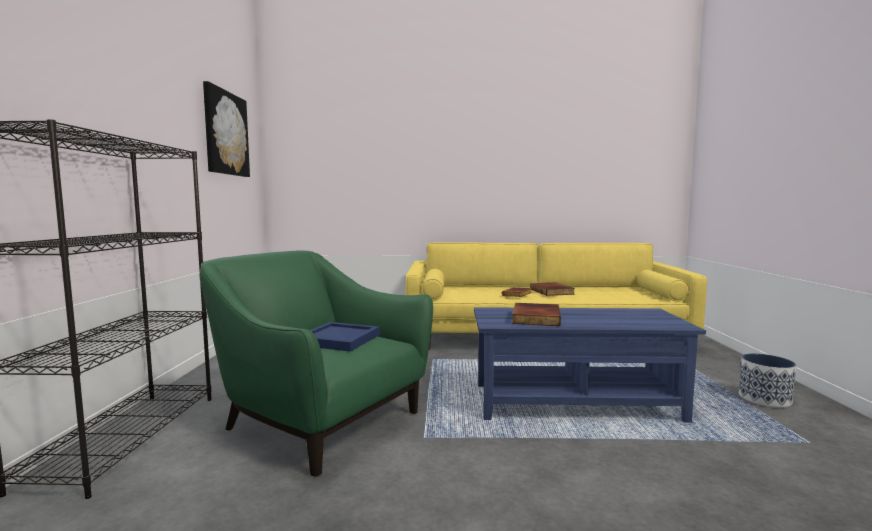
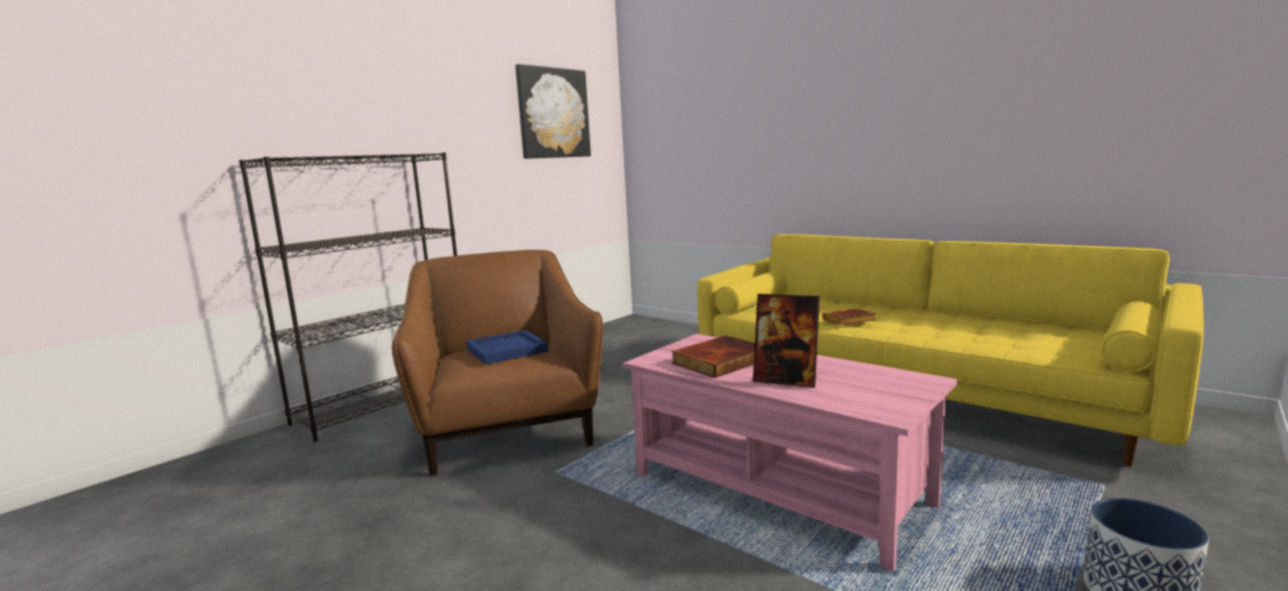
camera: 40 degrees right, 5 degrees up
green armchair [199,250,433,477] -> brown armchair [392,250,603,475]
blue coffee table [474,307,706,423] -> pink coffee table [623,334,958,572]
book [530,282,575,296] -> none
none -> picture frame [753,294,820,388]

